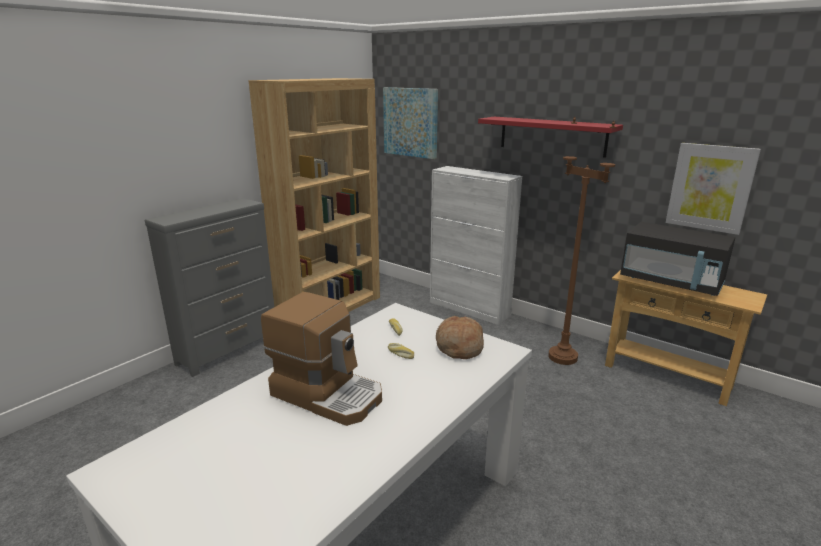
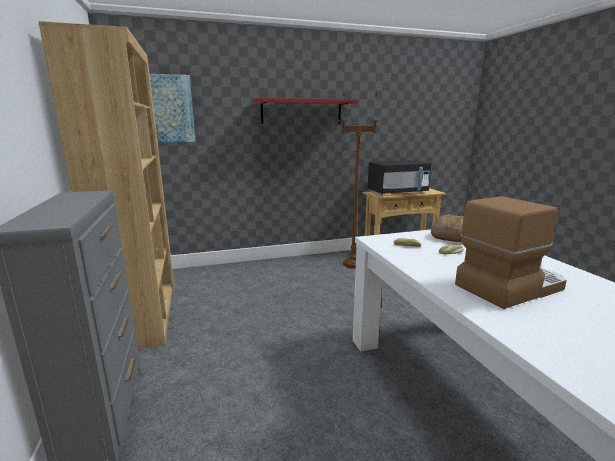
camera: 55 degrees left, 5 degrees down
white cabinet [430,166,522,325] -> none
picture [666,143,761,235] -> none

